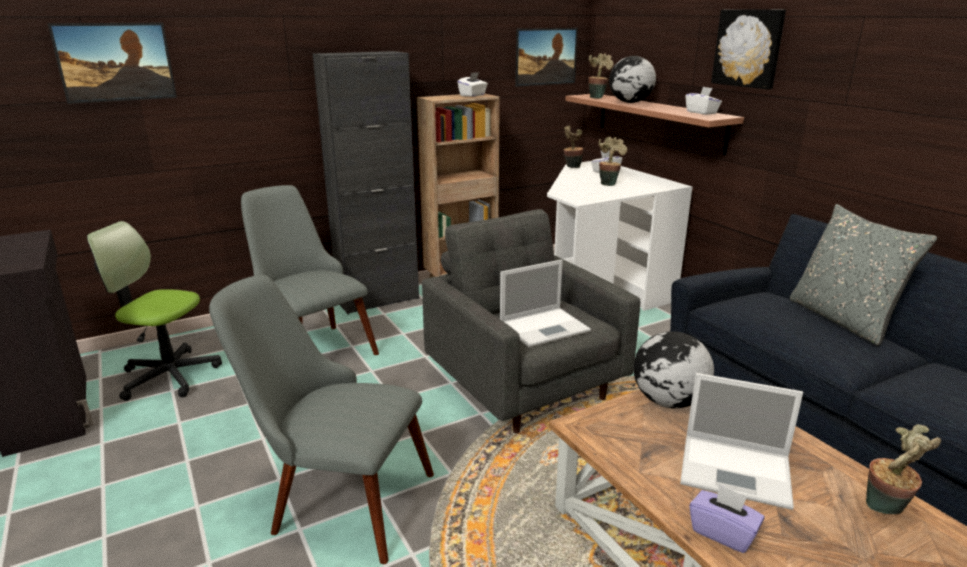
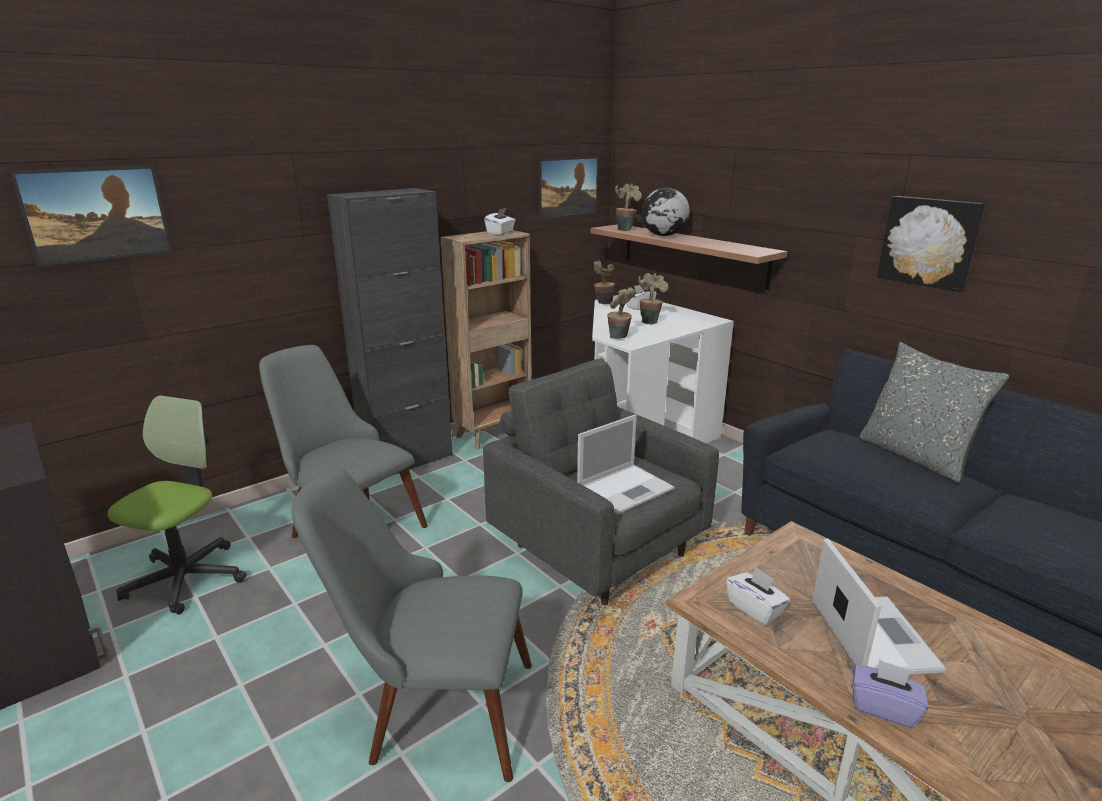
camera: 10 degrees left, 0 degrees up
office chair [87,221,222,401] -> office chair turned 105 degrees clockwise [108,395,247,615]
globe [634,331,714,408] -> none
laptop [680,373,803,510] -> laptop turned 105 degrees counterclockwise [812,538,946,675]
white tissue box [685,87,722,115] -> white tissue box moved to [726,567,790,626]
picture [711,9,786,90] -> picture moved to [877,196,984,292]
potted plant [866,424,941,514] -> potted plant moved to [607,287,636,339]

